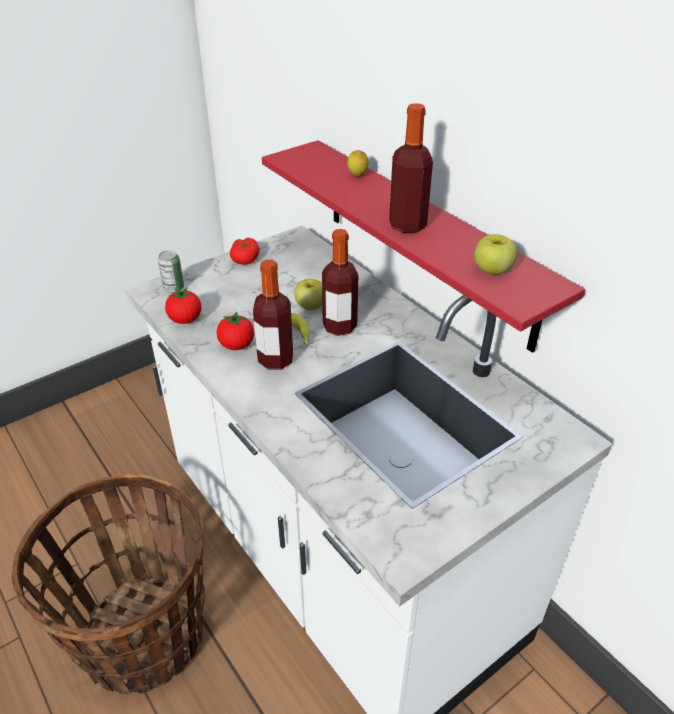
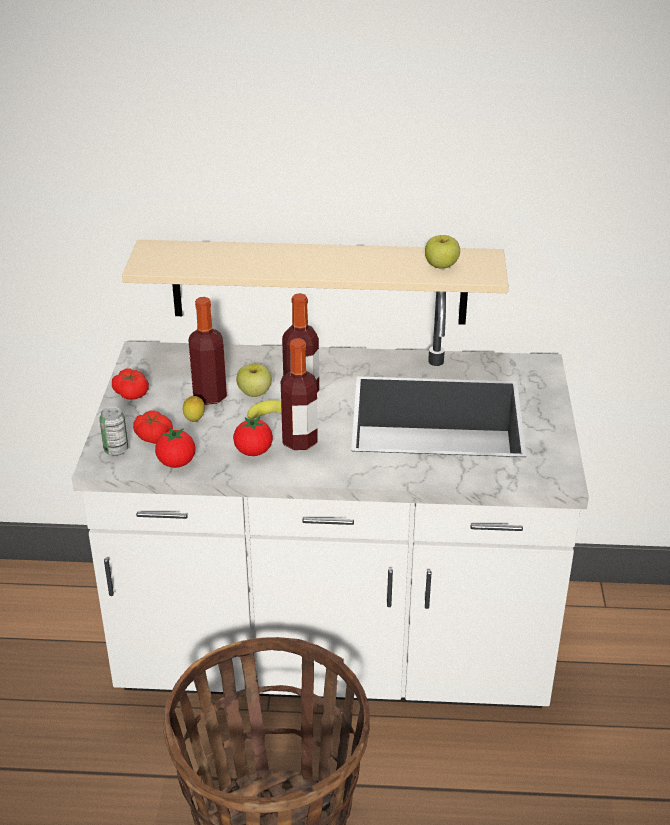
camera: 50 degrees left, 5 degrees down
red shelf [262,140,585,353] -> beige shelf [122,240,509,325]
lemon [347,150,369,177] -> lemon moved to [183,396,205,422]
bottle [389,103,433,233] -> bottle moved to [188,297,227,405]
none -> tomato [133,410,173,444]

